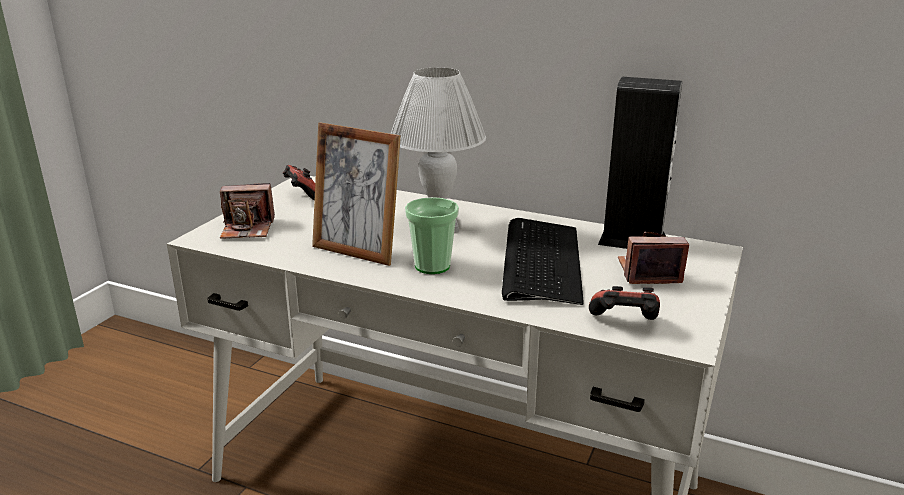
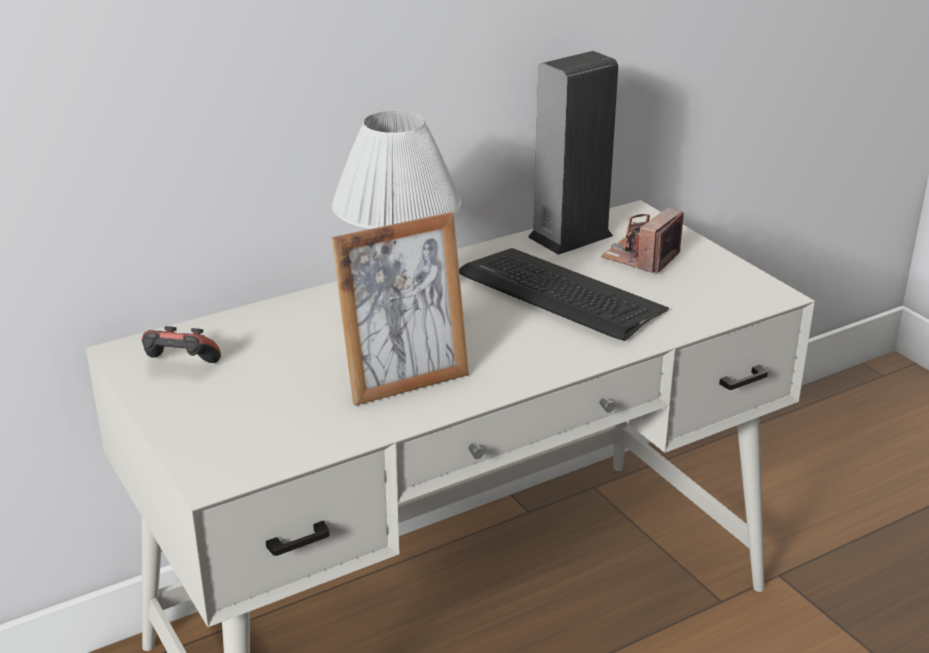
camera: 55 degrees left, 5 degrees up
camera [220,183,275,239] -> none
cup [405,197,459,274] -> none
game controller [589,286,660,320] -> none

